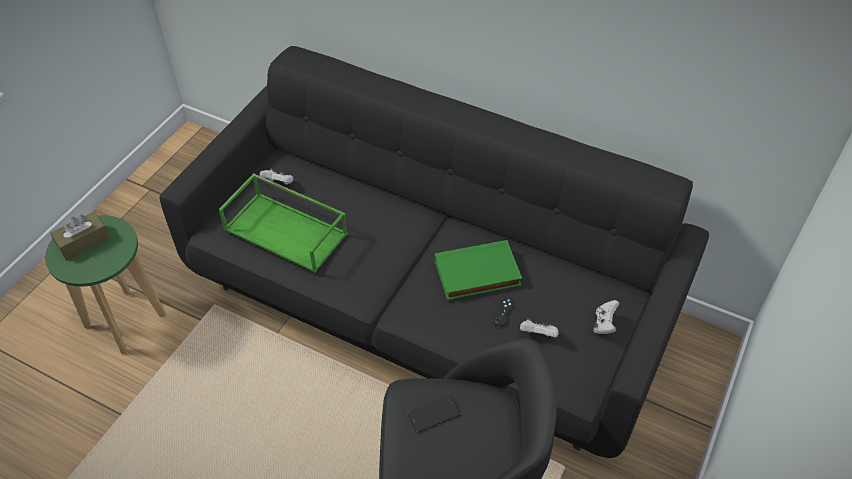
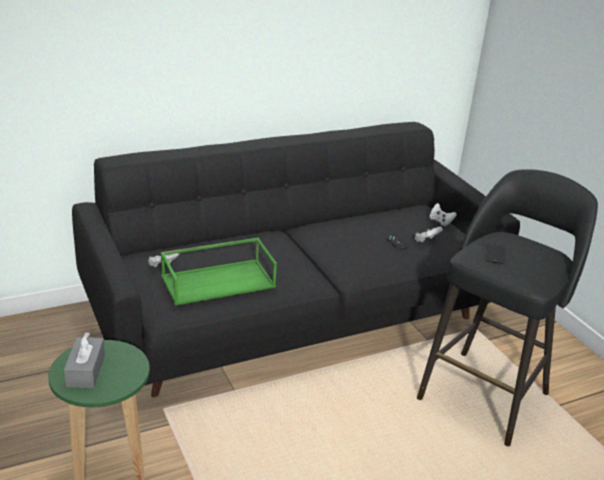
camera: 55 degrees left, 20 degrees down
brown tissue box [50,212,110,260] -> grey tissue box [64,333,105,388]
green book [435,240,522,300] -> none

